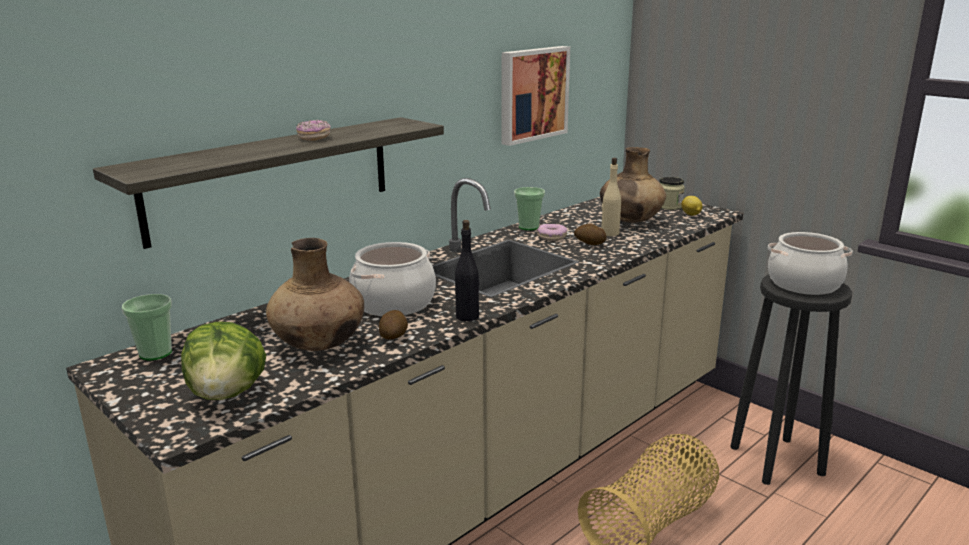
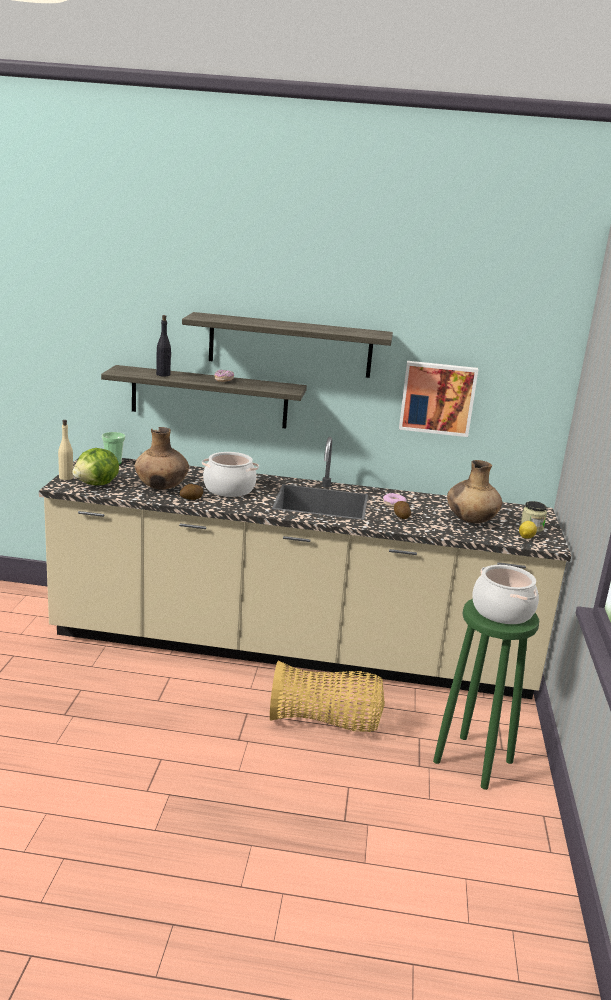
camera: 50 degrees right, 0 degrees up
black bottle [455,220,479,321] -> black bottle moved to [156,315,171,377]
cup [514,187,545,230] -> none
beige bottle [601,158,621,236] -> beige bottle moved to [58,420,73,480]
black stool [730,274,852,485] -> green stool [433,599,539,790]
none -> shelf [182,312,393,378]

